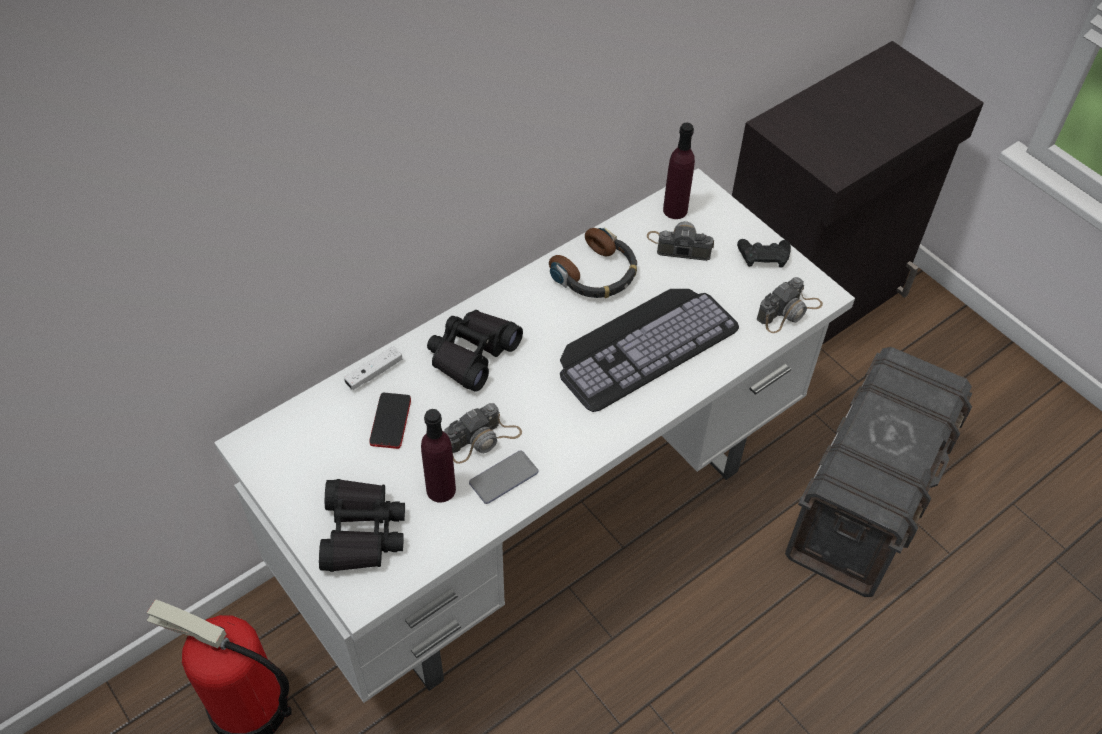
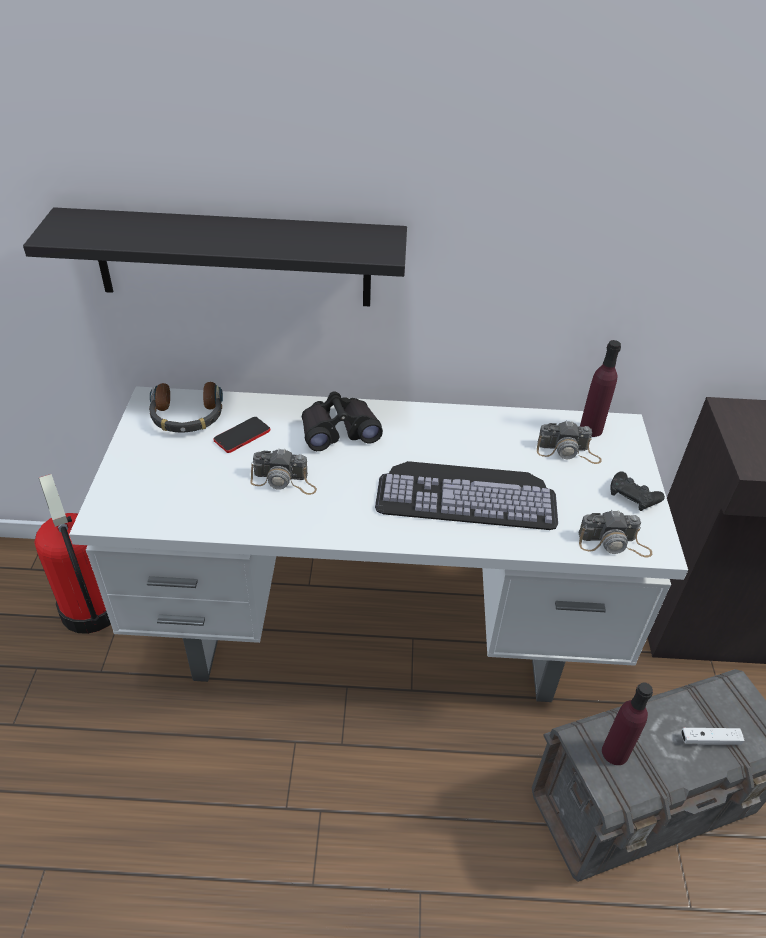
camera: 40 degrees right, 10 degrees down
black binoculars [319,479,405,572] -> none
white game controller [344,346,402,390] -> white game controller moved to [681,728,745,745]
purple bottle [421,409,456,503] -> purple bottle moved to [602,682,653,765]
phone [469,450,539,504] -> none
headphones [549,228,637,298] -> headphones moved to [149,382,223,433]
camera [647,221,714,261] -> camera turned 135 degrees clockwise [537,420,602,464]
none -> black shelf [23,207,407,307]

